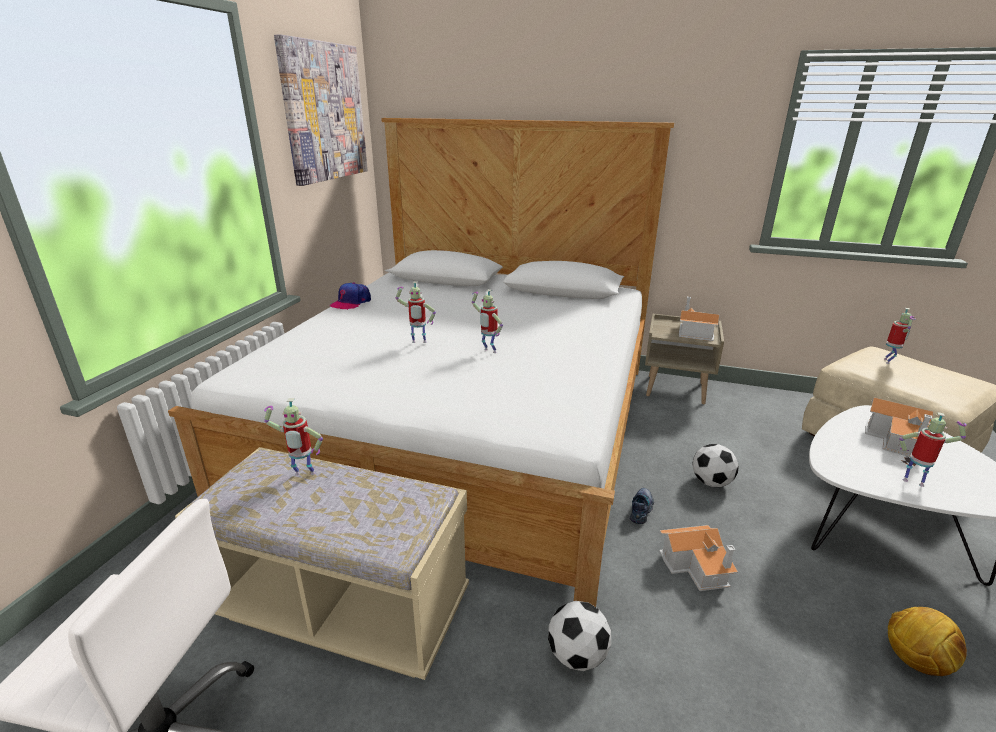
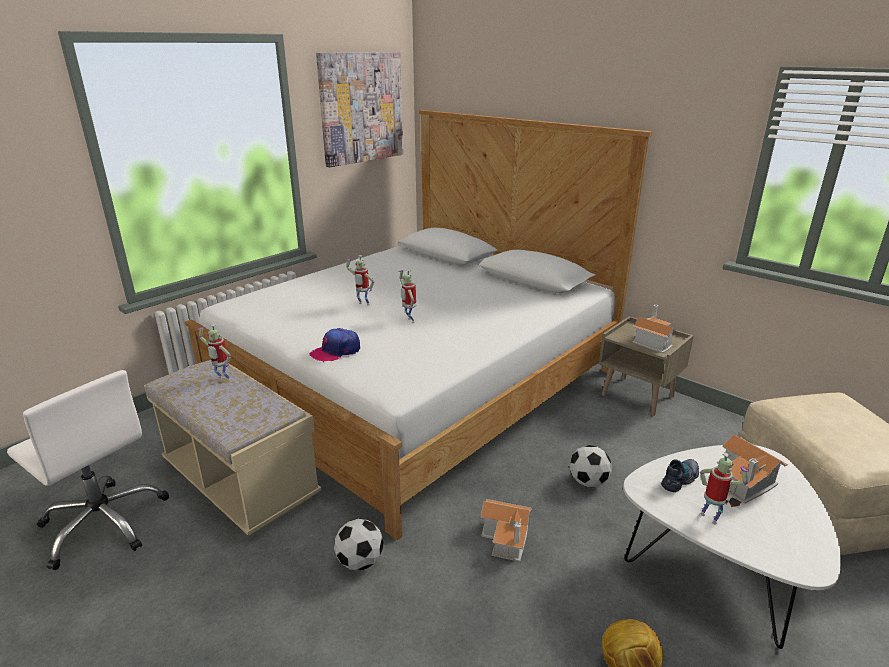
camera: 25 degrees right, 0 degrees up
cap [330,282,371,310] -> cap moved to [309,328,360,362]
shoe [630,488,654,524] -> shoe moved to [661,459,699,492]
toy robot [884,308,916,364] -> none

